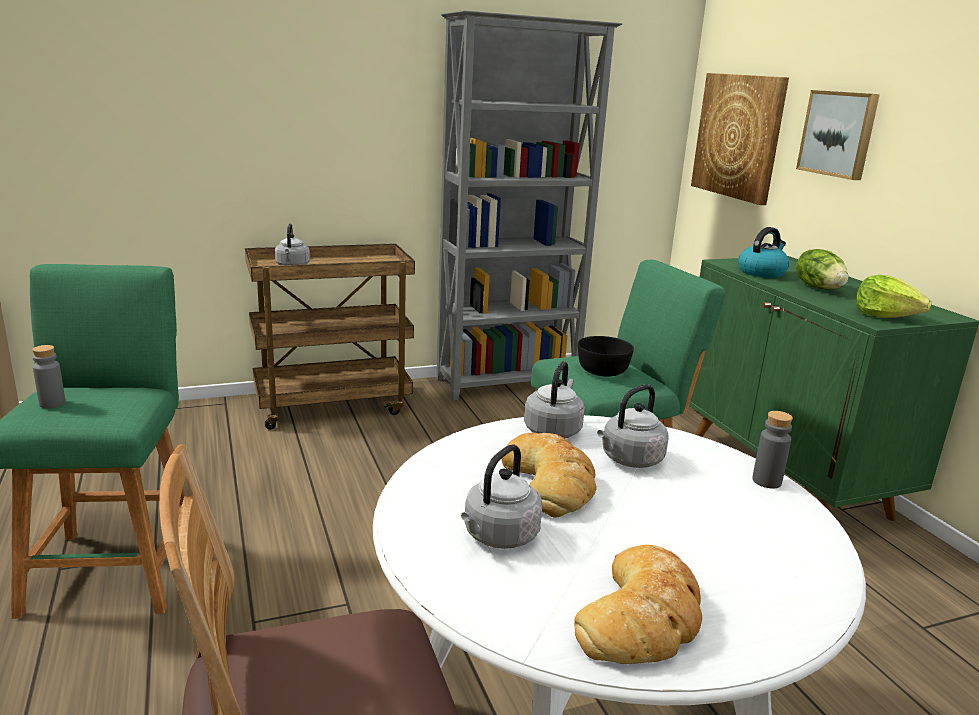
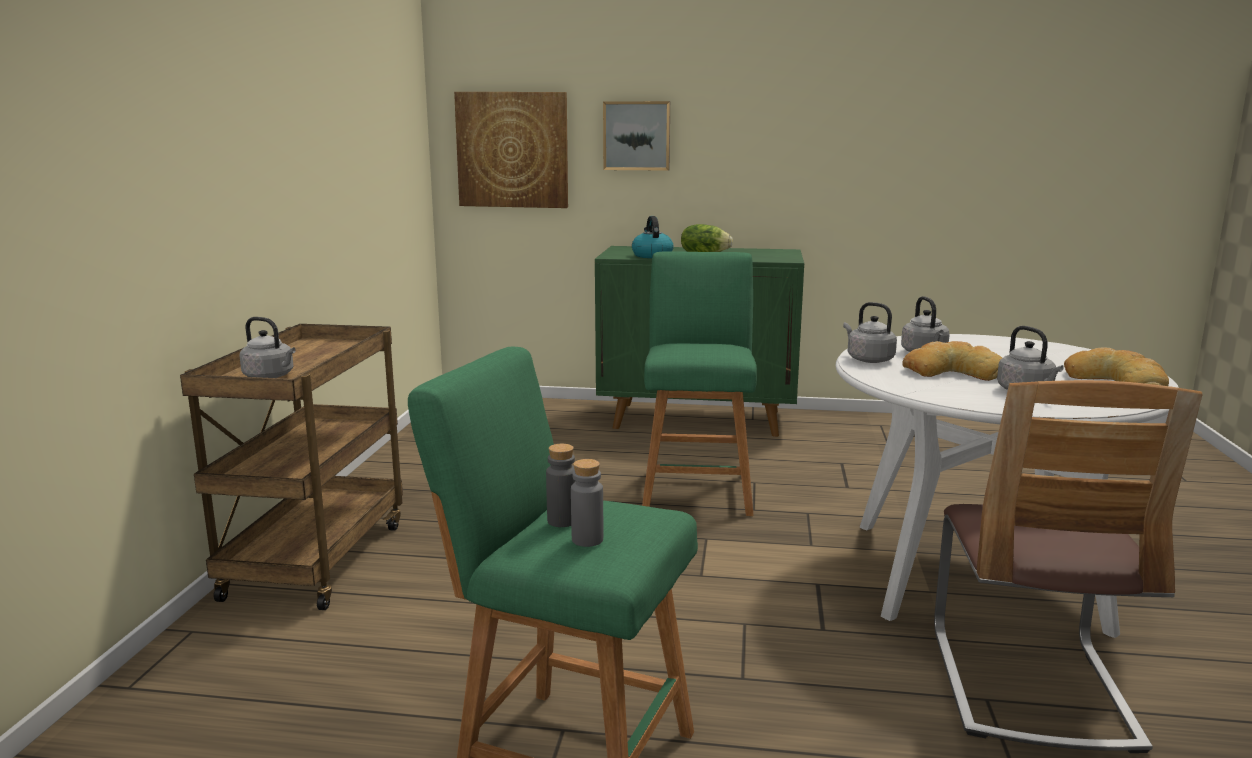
camera: 60 degrees left, 5 degrees down
grey bookcase [436,10,622,401] -> none
black bowl [578,336,634,377] -> none
grey bottle [752,411,793,488] -> grey bottle moved to [546,444,576,527]
lettuce [856,275,931,318] -> none

